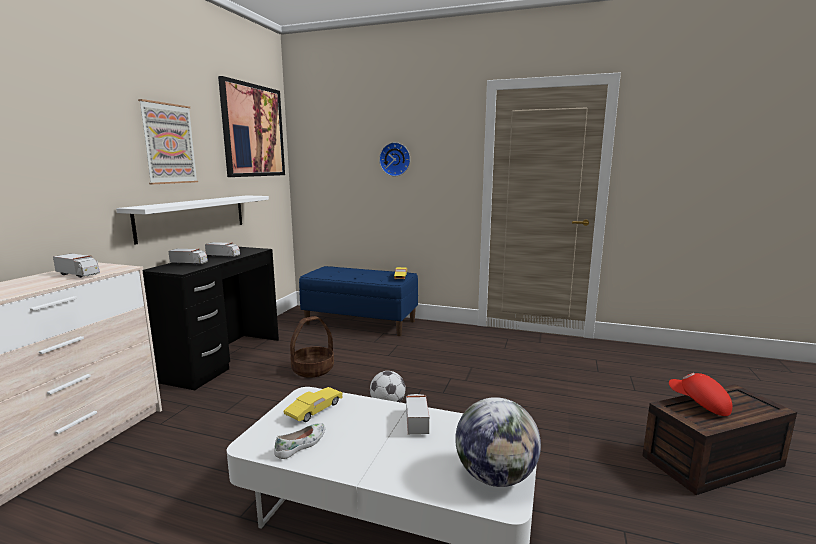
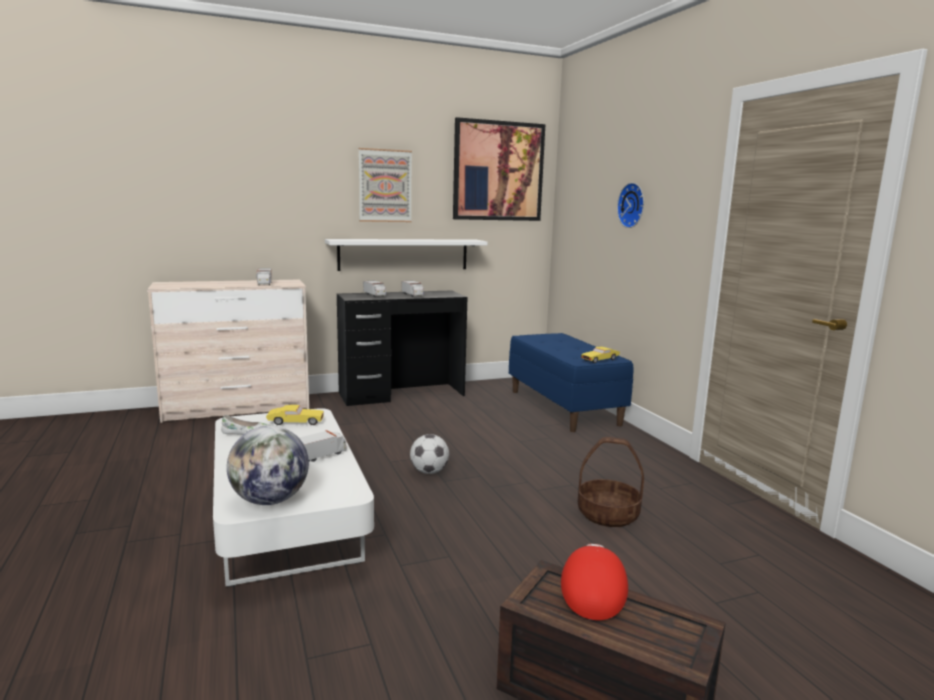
camera: 50 degrees right, 0 degrees up
basket [290,316,334,378] -> basket moved to [578,437,644,527]

